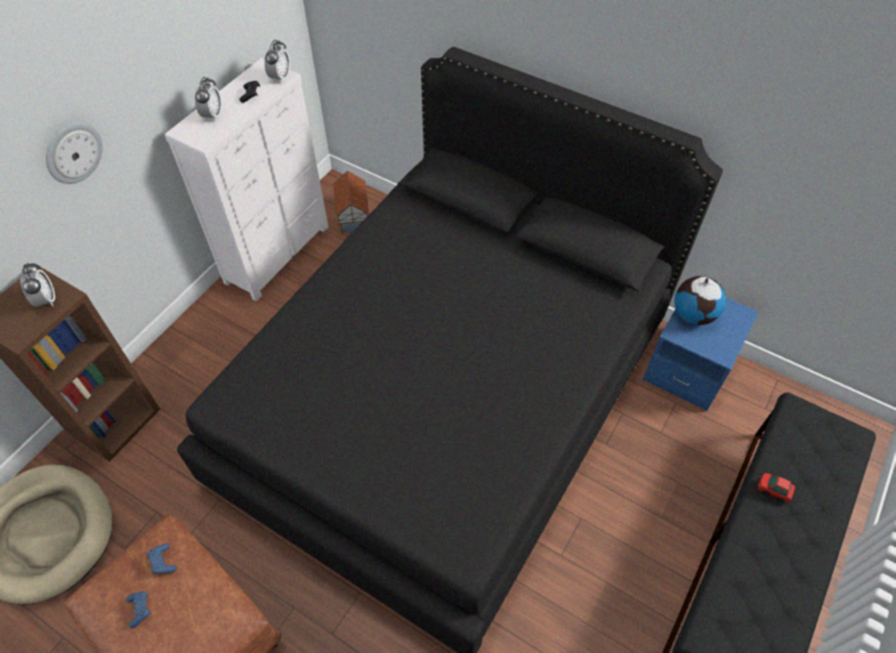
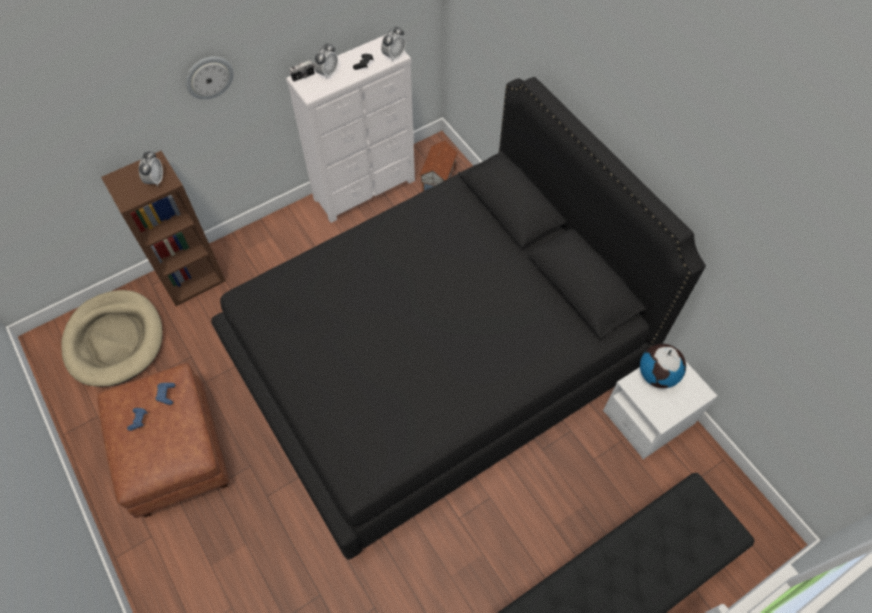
camera: 25 degrees right, 5 degrees up
blue nightstand [643,298,758,411] -> white nightstand [603,362,717,459]
toy car [757,473,795,504] -> none
none -> camera [290,60,315,82]

